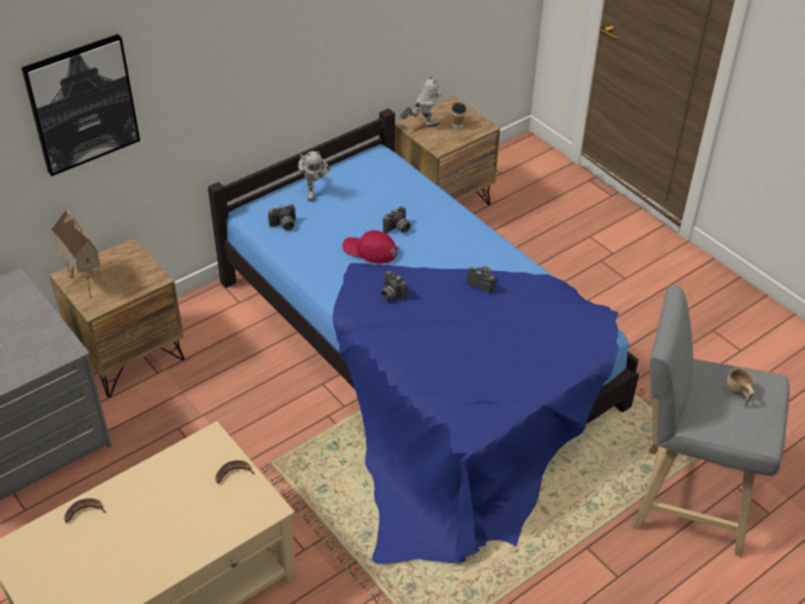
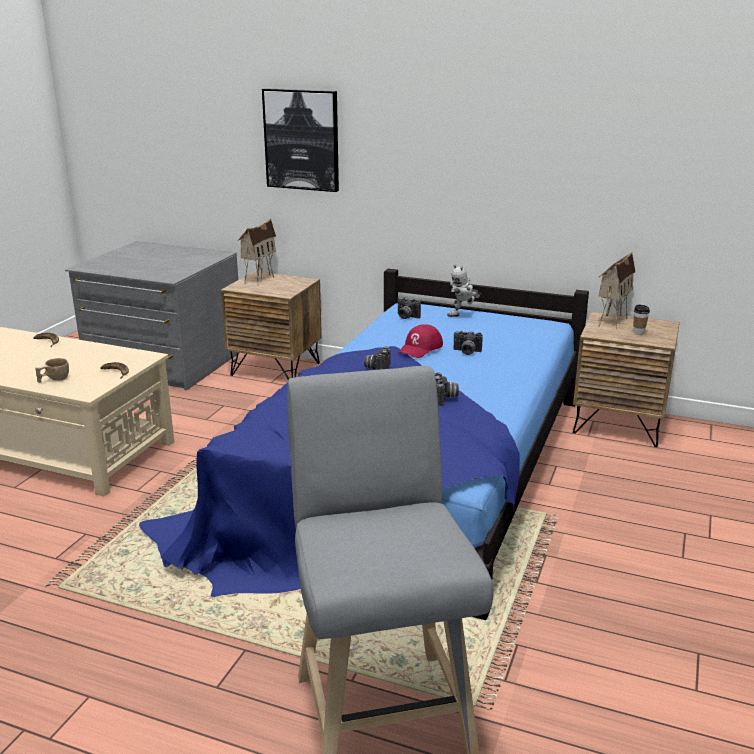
camera: 60 degrees right, 20 degrees down
red cap [343,230,398,264] -> red cap turned 135 degrees counterclockwise [398,324,443,358]
toy robot [400,76,441,127] -> toy house [598,252,636,330]
beige cup [727,368,754,406] -> beige cup moved to [36,358,69,383]

